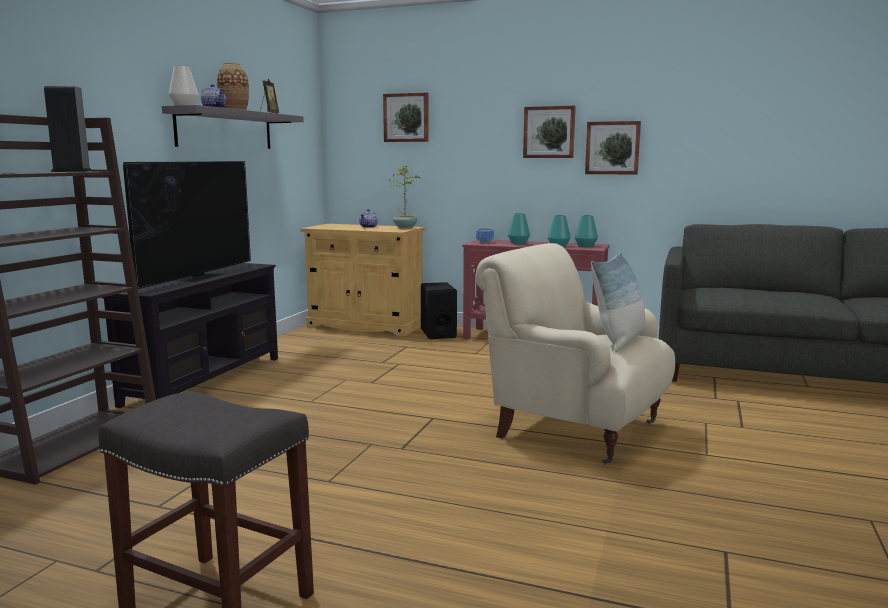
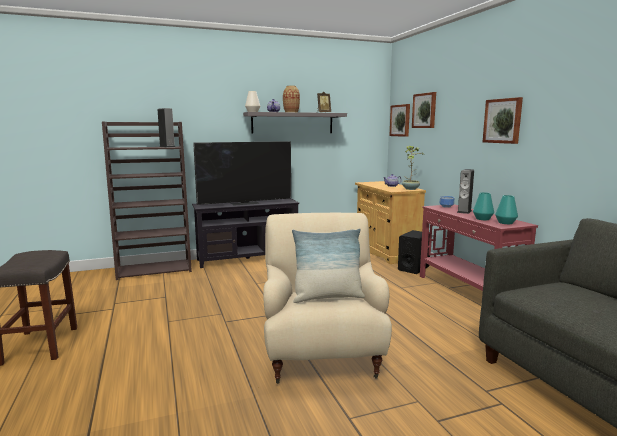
camera: 50 degrees right, 0 degrees up
turquoise vase [508,213,530,244] -> speaker [457,169,474,214]
picture [585,121,641,175] -> picture moved to [390,104,410,137]

